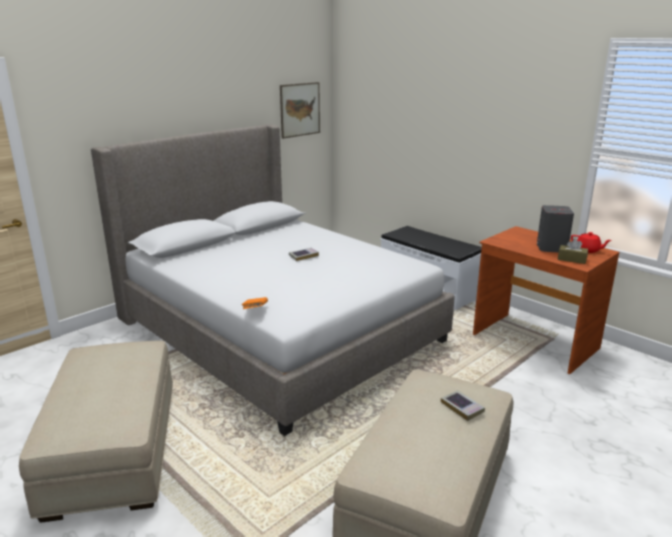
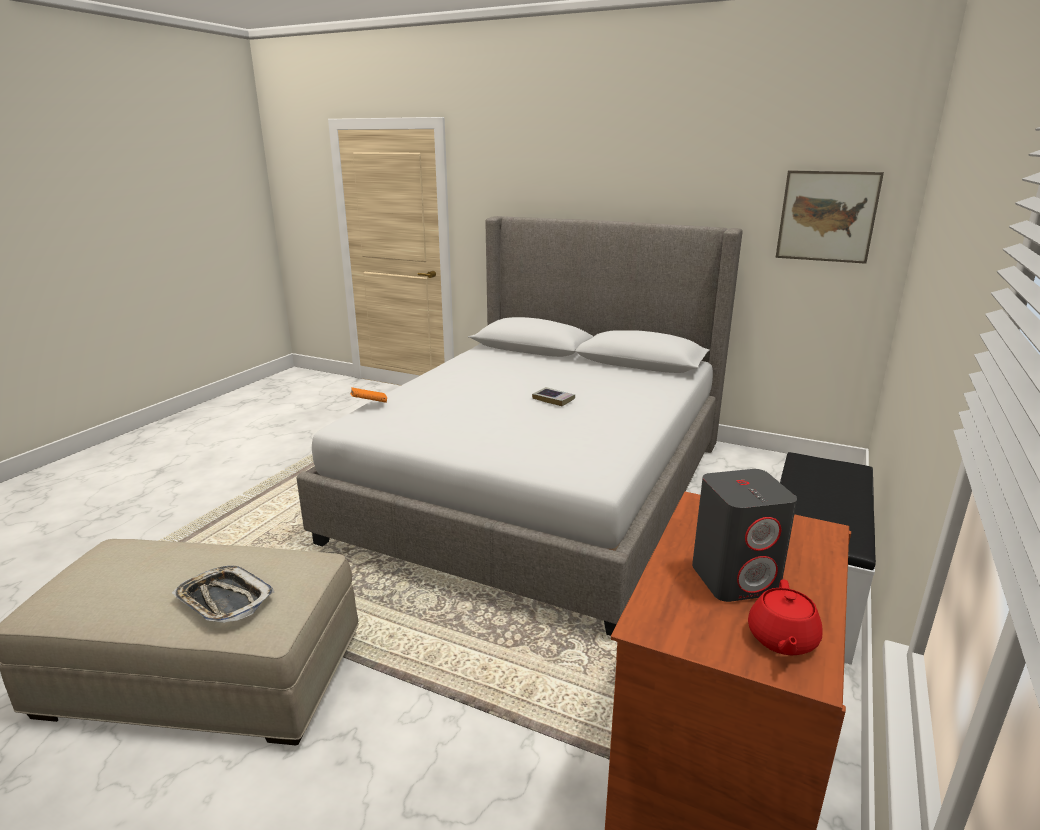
camera: 70 degrees right, 0 degrees up
beige ottoman [19,341,173,523] -> none
book [441,390,485,421] -> tray [172,566,275,623]
brown tissue box [558,239,588,264] -> none

